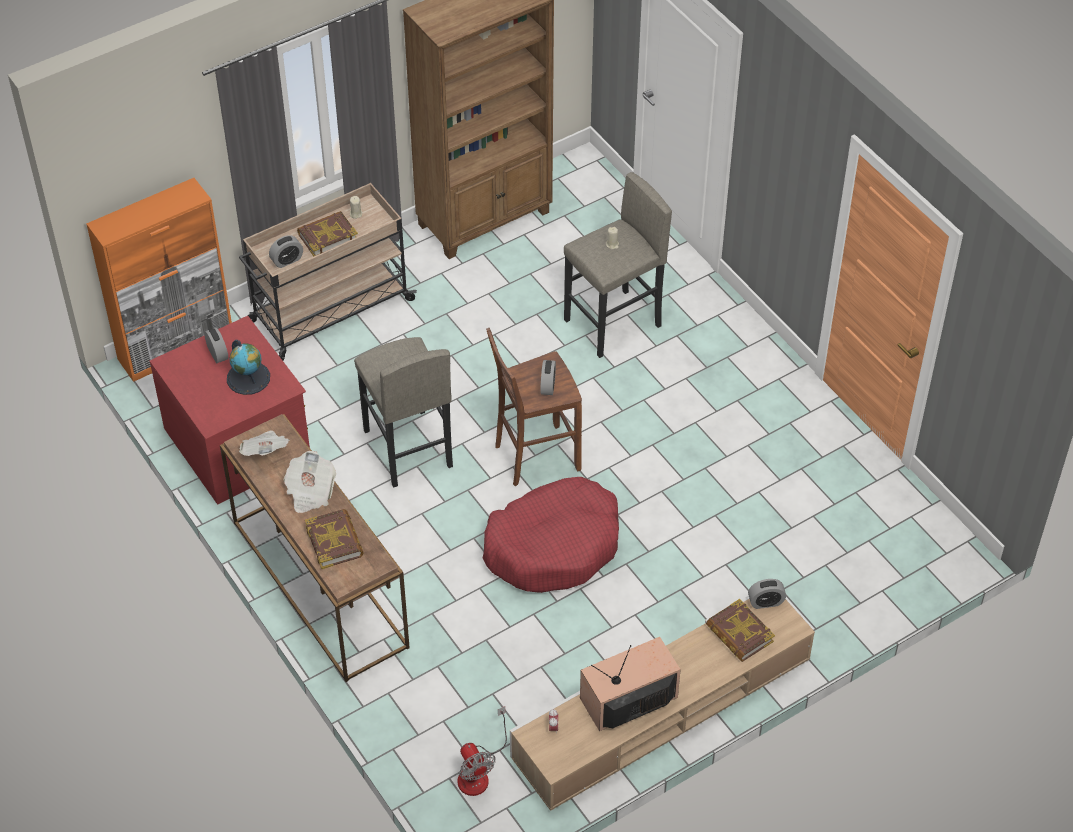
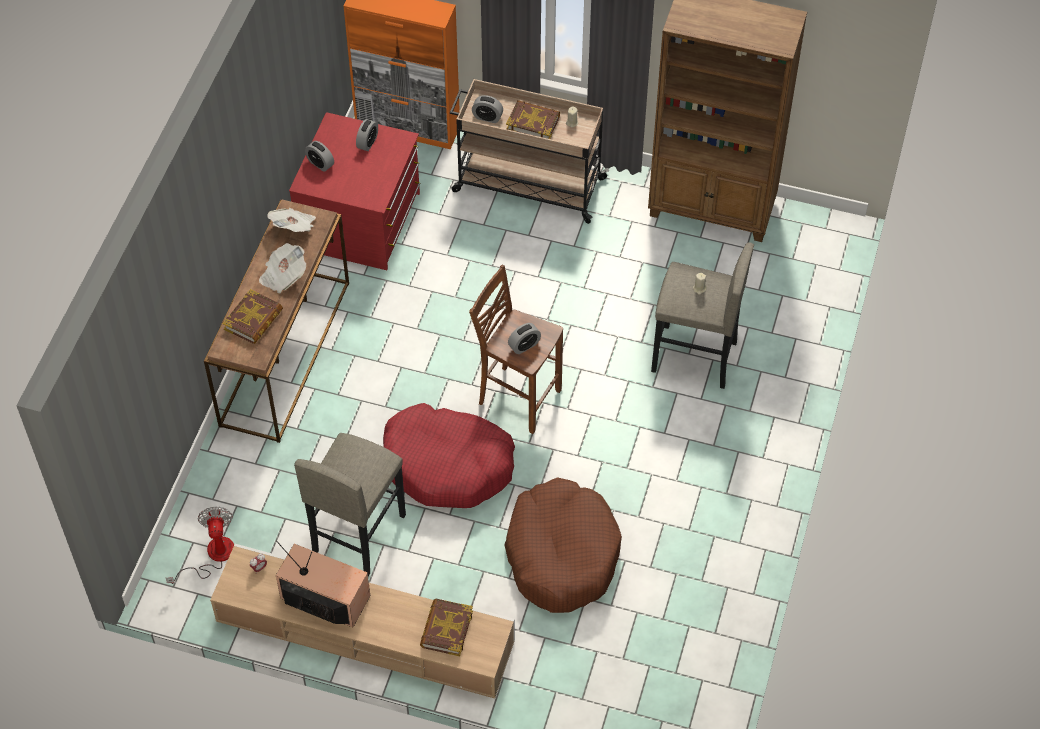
camera: 50 degrees right, 5 degrees up
globe [227,340,270,395] -> none
grey stool [354,337,453,487] -> grey stool moved to [294,433,406,577]
fan [457,706,507,796] -> fan turned 150 degrees clockwise [166,507,234,584]
alarm clock [748,579,786,609] -> alarm clock moved to [305,141,334,172]
none -> brown dog bed [504,477,622,613]

